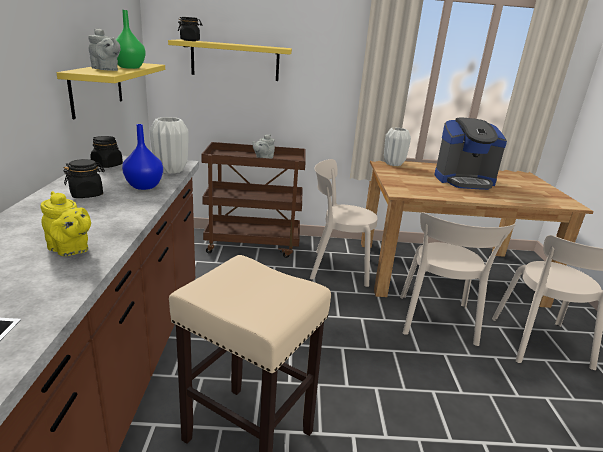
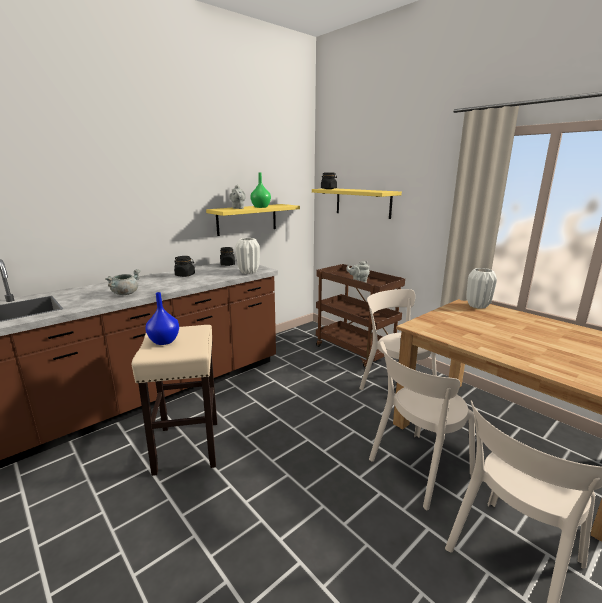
camera: 50 degrees right, 5 degrees down
yellow teapot [40,191,91,256] -> grey cooking pot [105,269,140,295]
blue vase [122,124,163,190] -> blue vase moved to [145,292,179,345]
coffee machine [434,118,507,190] -> none

